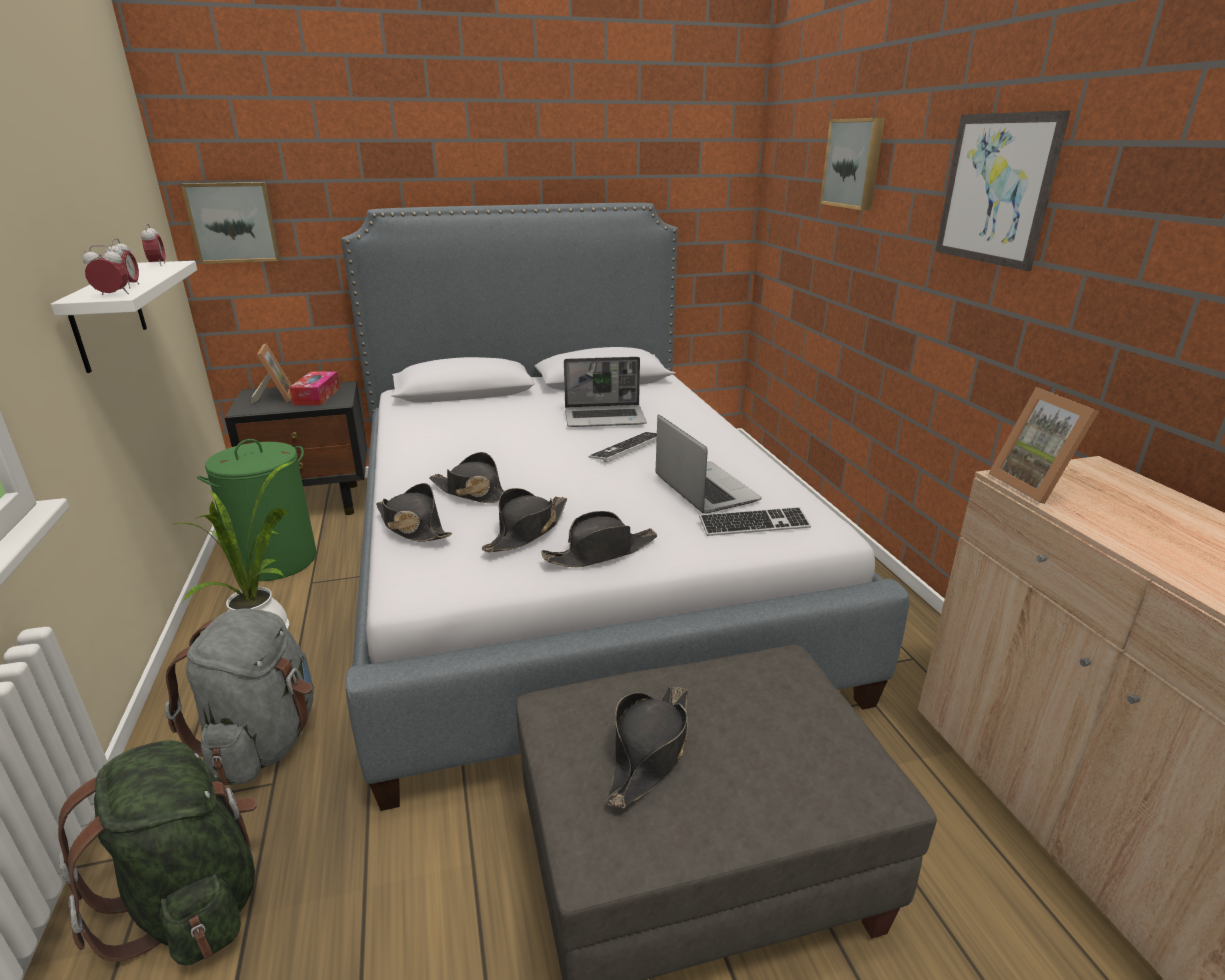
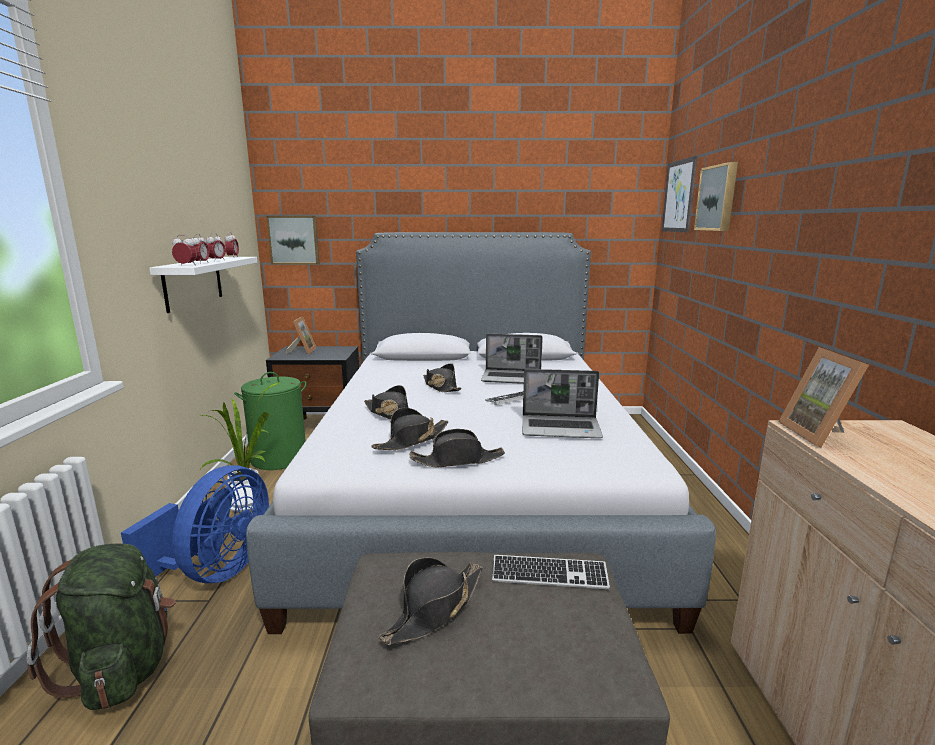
camera: 15 degrees right, 10 degrees down
grey backpack [165,608,314,786] -> blue fan [121,465,269,583]
tissue box [289,371,340,405] -> none
black hat [376,483,452,542] -> black hat moved to [423,363,462,392]
laptop [656,415,762,514] -> laptop turned 105 degrees clockwise [522,369,603,438]
keyboard [699,507,811,536] -> keyboard moved to [492,555,610,589]
picture [935,111,1070,271] -> picture moved to [662,156,698,232]
none -> alarm clock [206,233,226,259]

